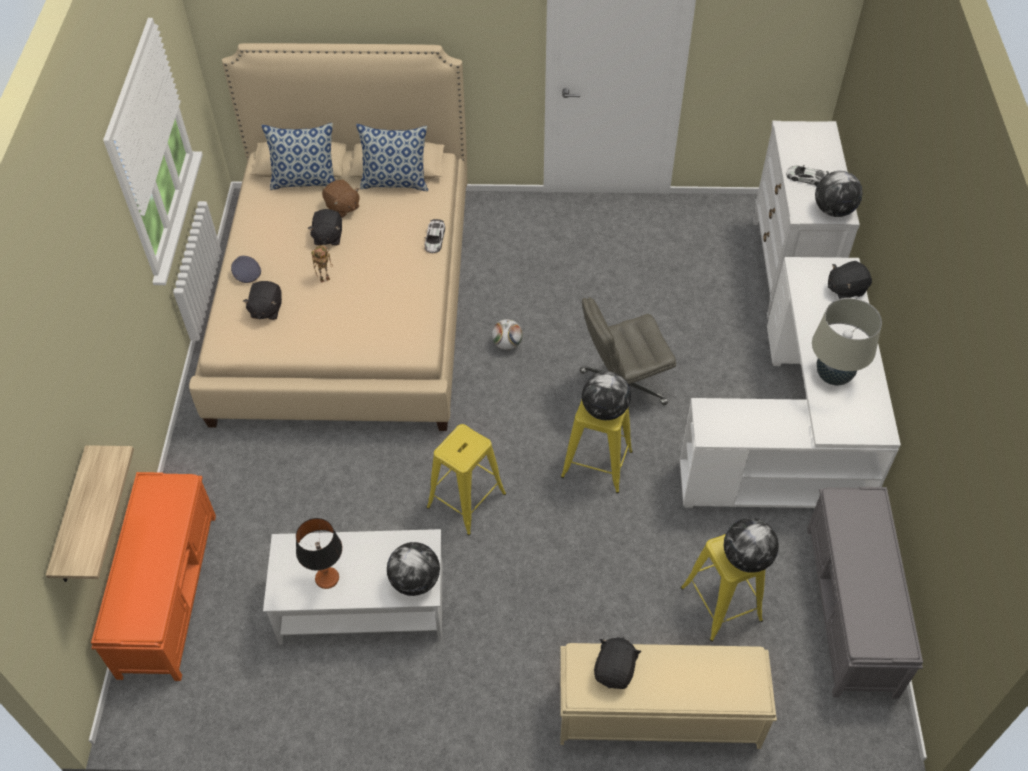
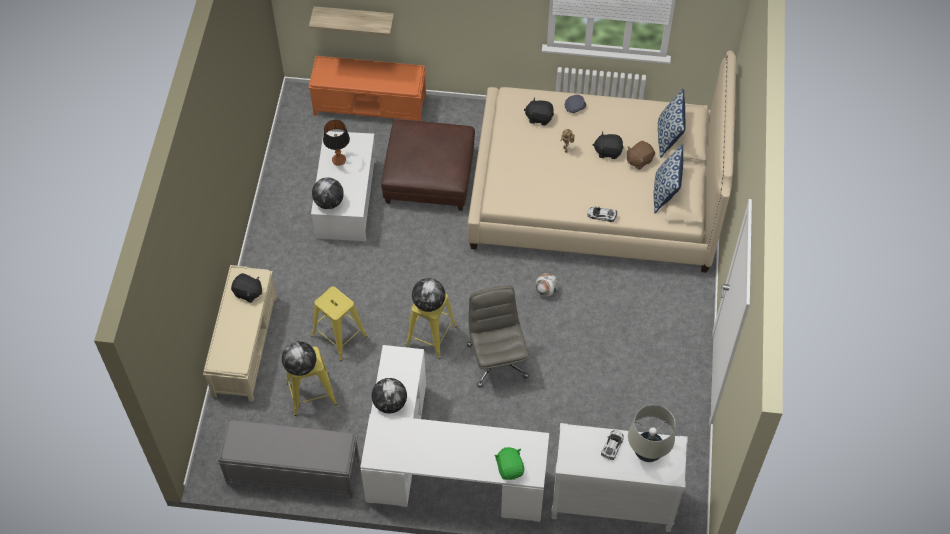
camera: 95 degrees right, 5 degrees up
yellow stool [426,424,506,536] -> yellow stool moved to [311,286,367,361]
beige table lamp [812,298,882,385] -> beige table lamp moved to [628,405,675,462]
globe [815,171,863,217] -> globe moved to [372,378,407,413]
black plush toy [828,261,872,299] -> green plush toy [494,447,524,480]
none -> brown ottoman [381,120,475,211]

